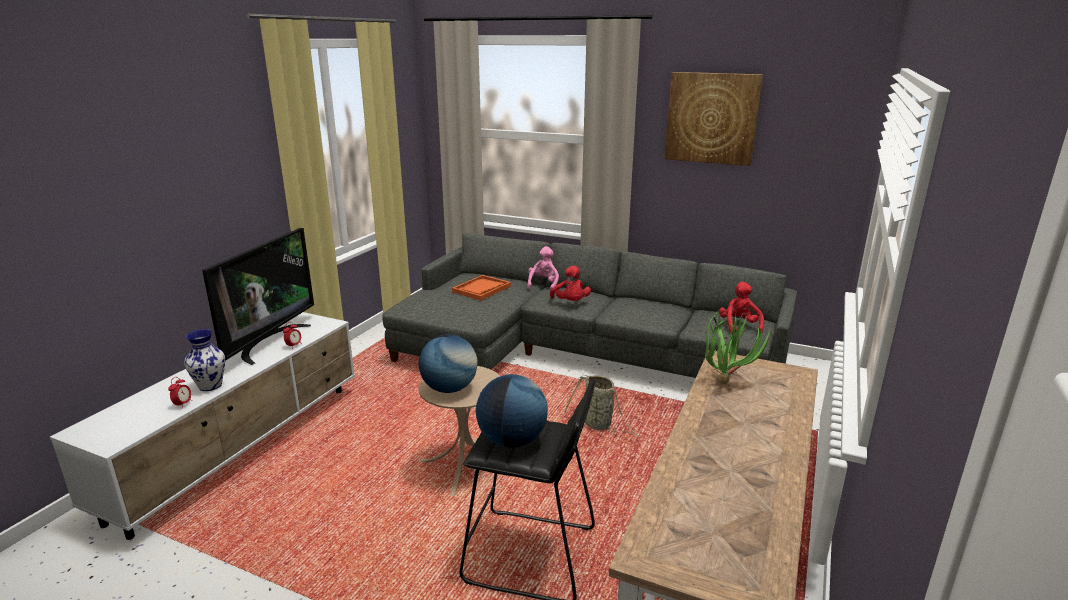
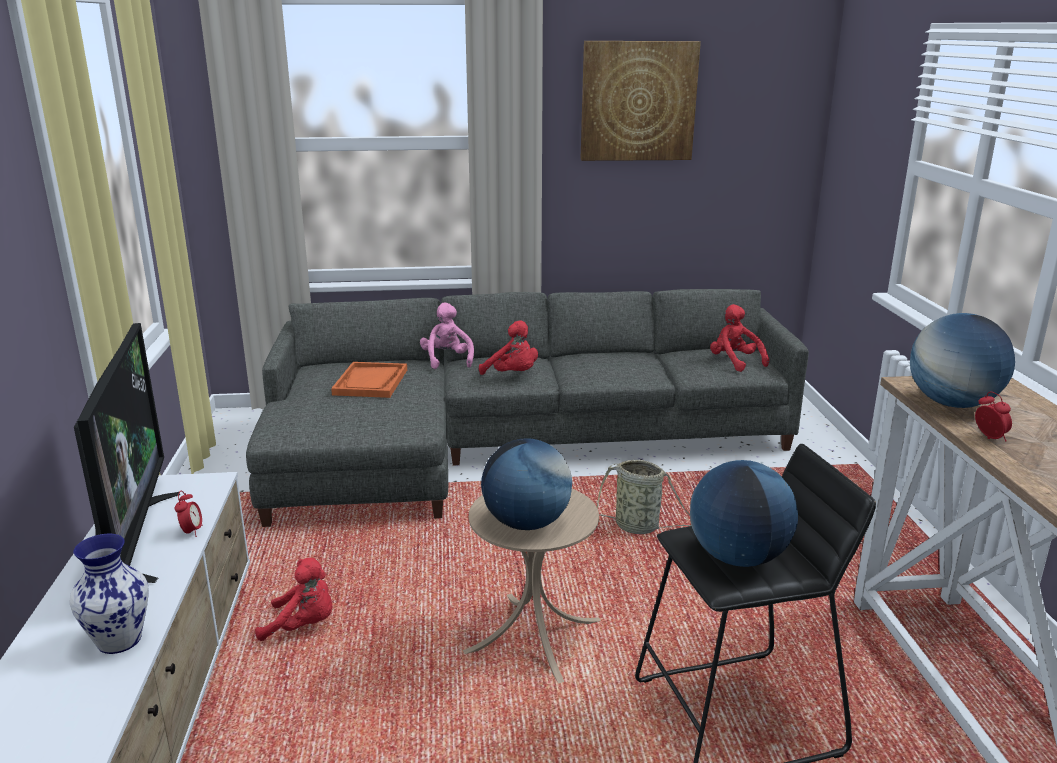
camera: 30 degrees left, 0 degrees up
alarm clock [168,377,192,408] -> alarm clock moved to [975,392,1012,441]
potted plant [705,312,772,385] -> globe [910,313,1015,408]
none -> red plush toy [255,558,332,641]

